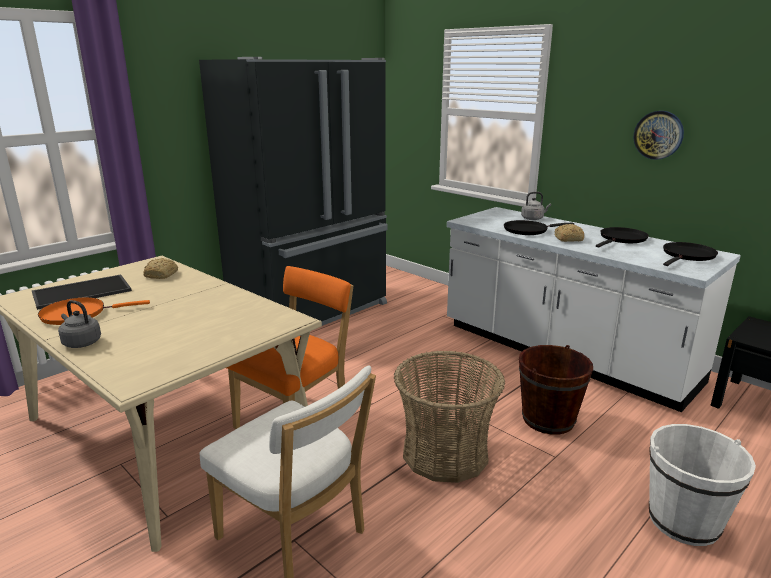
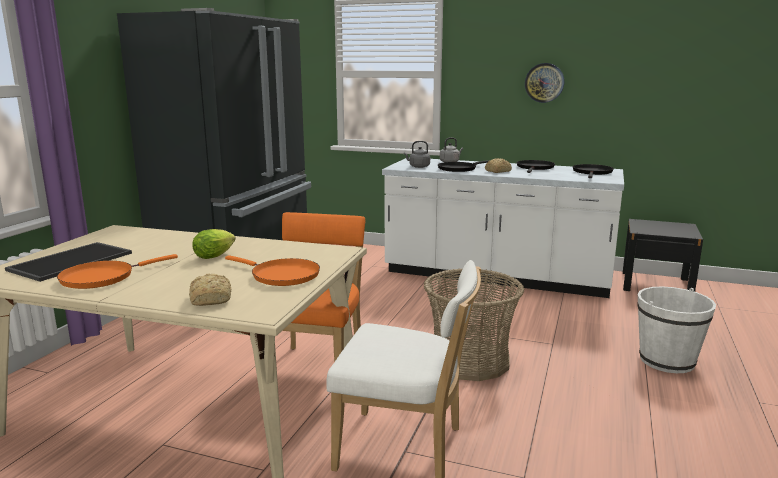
camera: 25 degrees left, 5 degrees down
grey kettle [58,300,101,348] -> grey kettle moved to [404,141,430,168]
bread [143,258,178,279] -> bread moved to [189,274,231,306]
brown bucket [519,345,593,435] -> none
none -> lettuce [192,229,236,259]
none -> orange frying pan [225,255,320,286]

